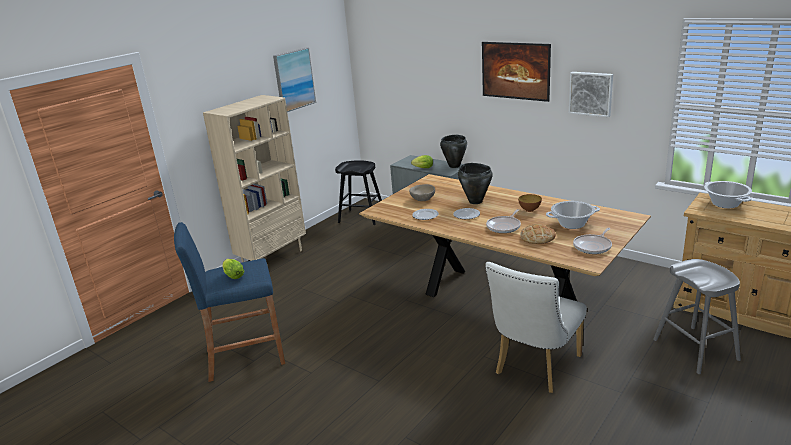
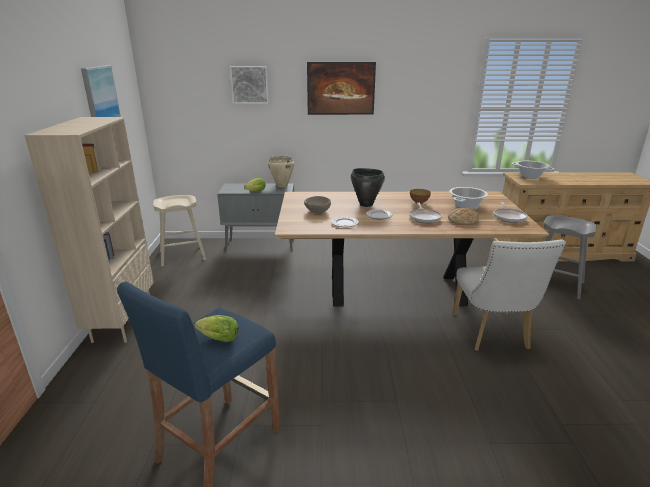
camera: 40 degrees left, 0 degrees up
black stool [335,160,382,225] -> beige stool [153,195,206,267]
black cooking pot [440,135,467,168] -> beige cooking pot [268,156,294,187]
picture [569,72,613,117] -> picture moved to [230,66,269,104]

